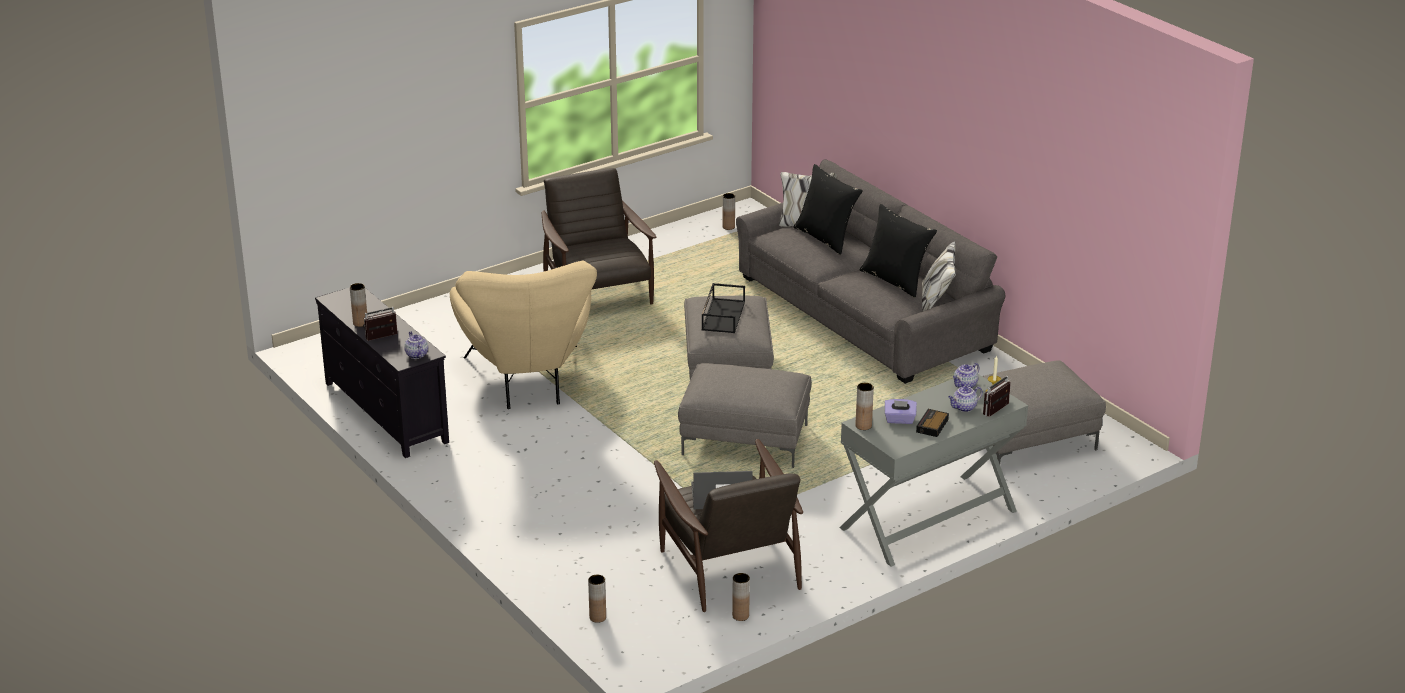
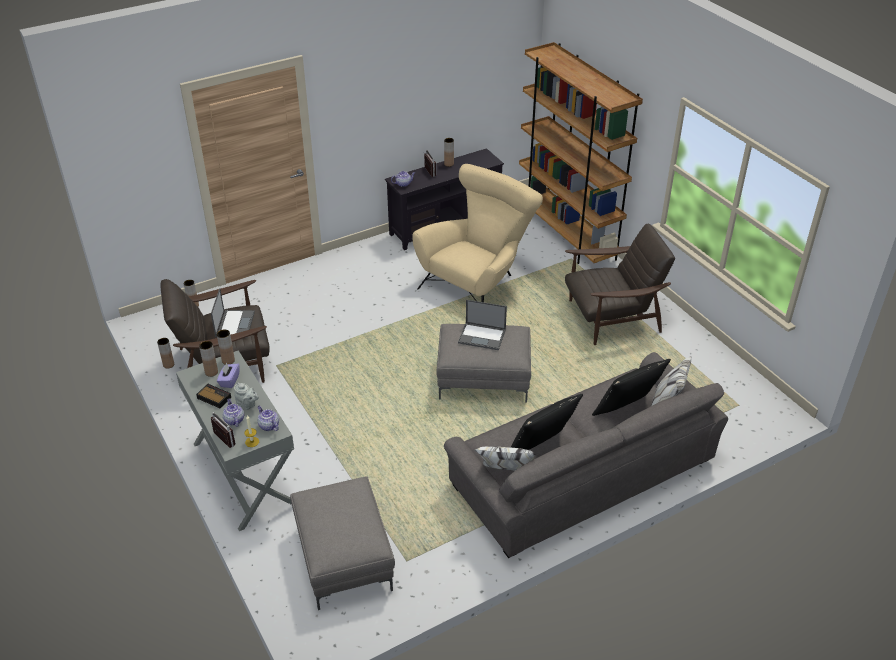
camera: 95 degrees right, 10 degrees up
beige armchair [450,261,597,409] -> beige armchair turned 135 degrees clockwise [412,164,543,302]
grey ottoman [678,363,812,468] -> none
black tray [702,283,745,333] -> laptop [458,300,507,350]
brown vase [723,193,735,230] -> brown vase moved to [199,341,218,377]
none -> grey teapot [234,383,259,410]
none -> brown bookcase [519,42,643,264]

